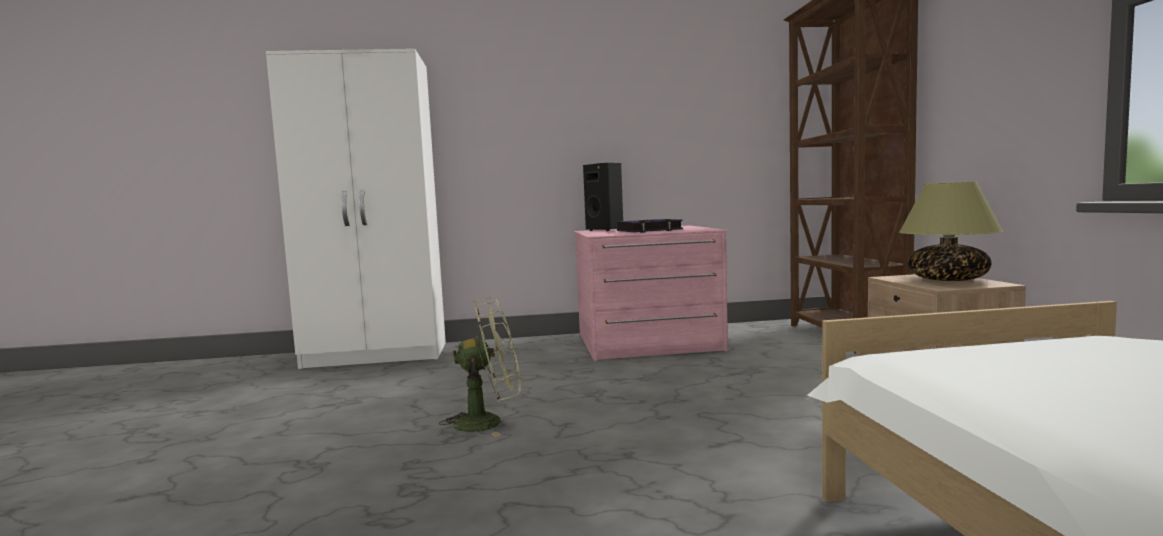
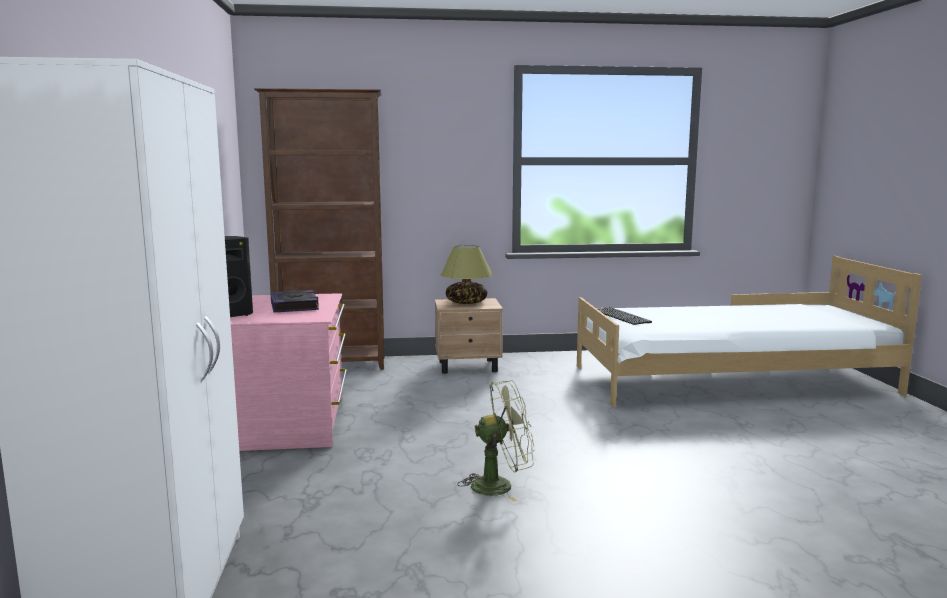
camera: 90 degrees left, 5 degrees up
green fan [439,297,521,437] -> green fan turned 90 degrees clockwise [457,380,535,502]
none -> keyboard [598,307,652,325]

